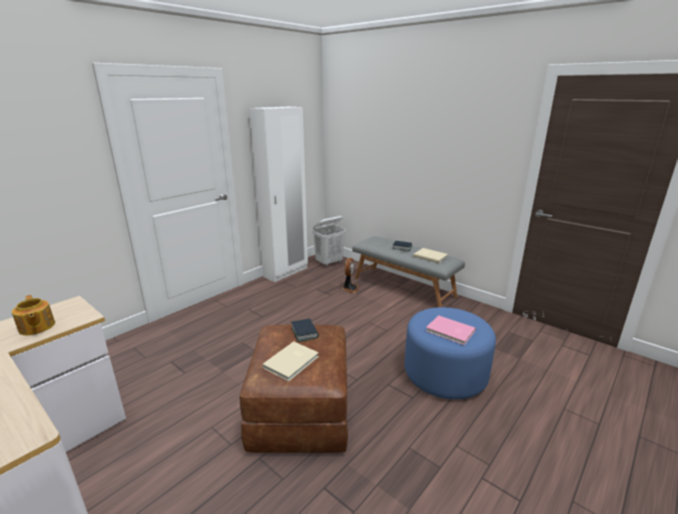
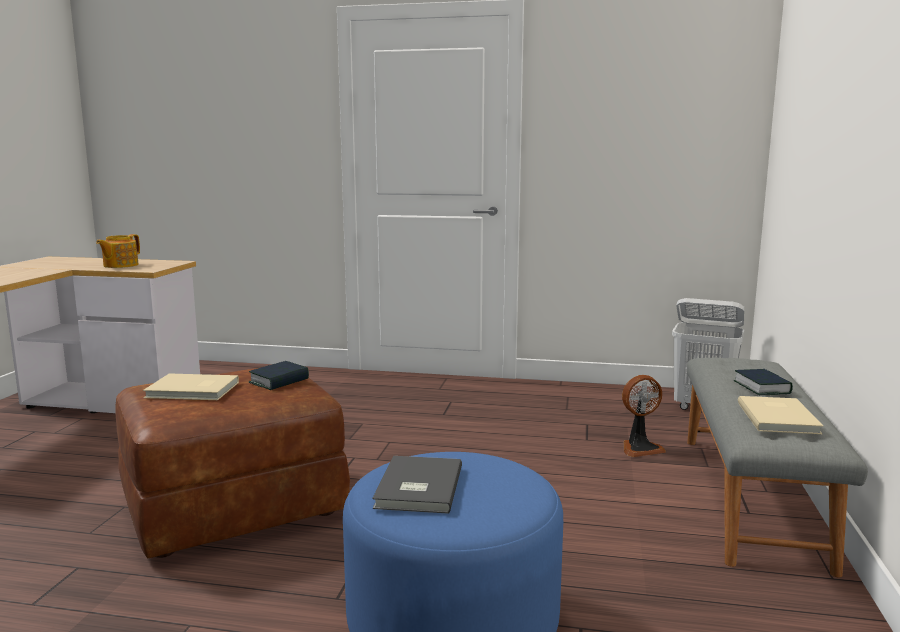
camera: 60 degrees right, 10 degrees down
white wardrobe [249,107,308,282] -> none
pink book [426,315,476,345] -> grey book [372,456,462,514]

